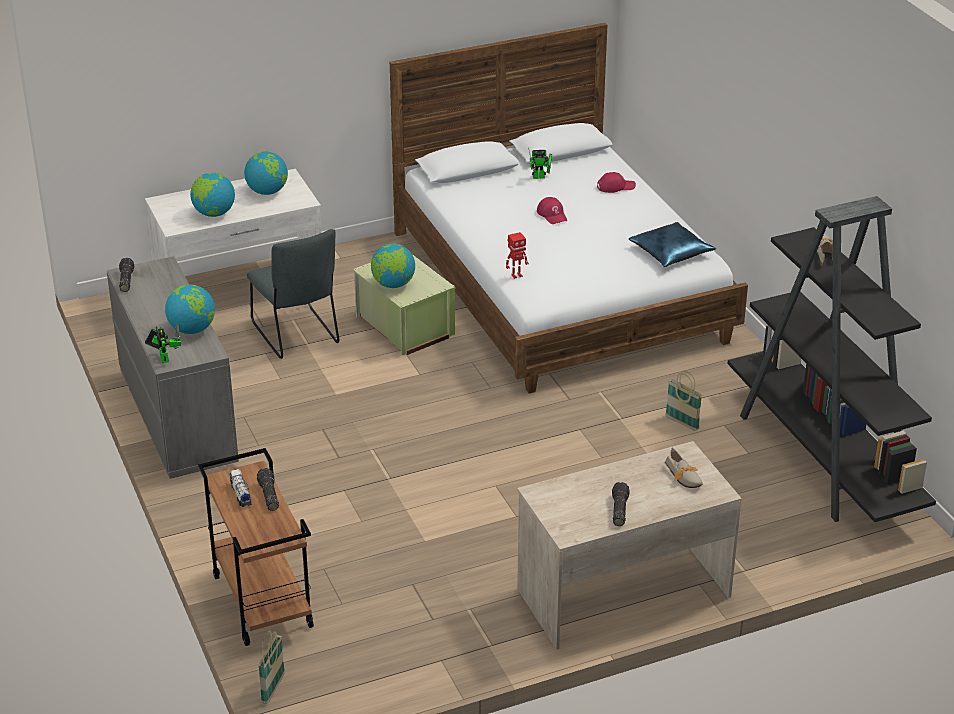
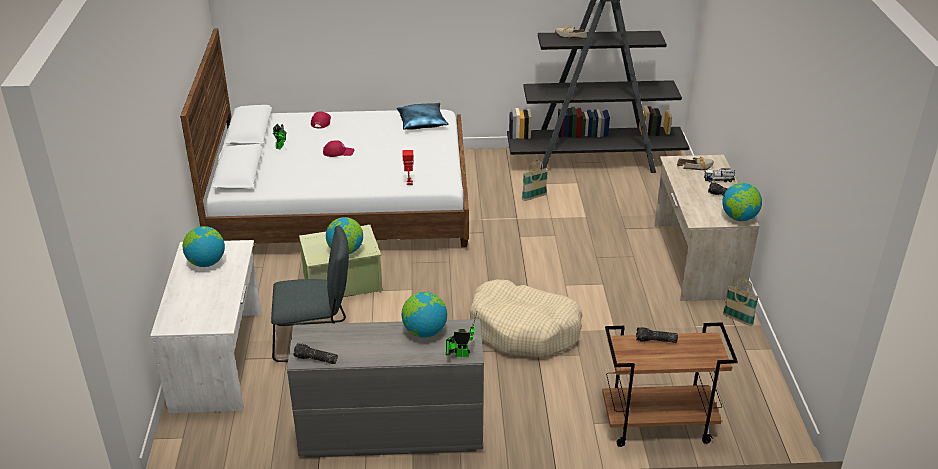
camera: 70 degrees left, 0 degrees up
globe [190,173,235,217] -> globe moved to [722,183,762,221]
toy truck [229,469,252,507] -> toy truck moved to [704,168,735,182]
basket [258,630,285,704] -> basket moved to [723,279,759,326]
none -> beige dog bed [470,280,583,358]

